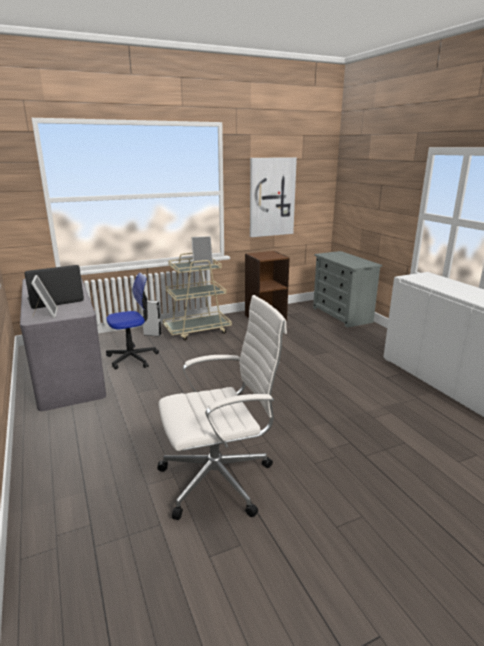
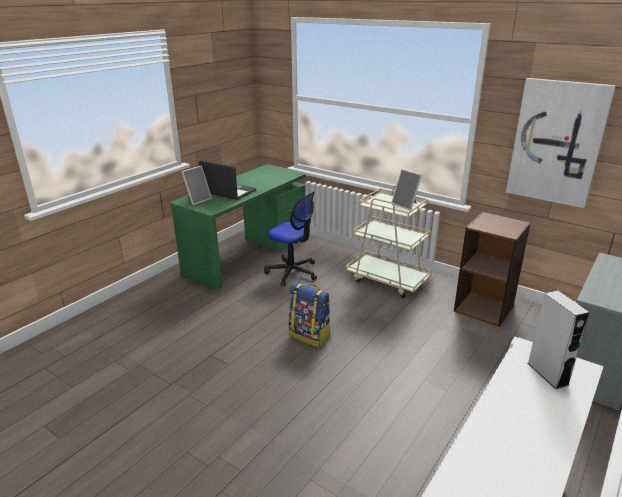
camera: 60 degrees right, 5 degrees up
grey desk [20,278,106,411] -> green desk [171,165,306,290]
grey speaker [141,300,161,337] -> grey speaker moved to [528,290,589,389]
white office chair [157,295,287,520] -> none
none -> backpack [288,282,331,347]

